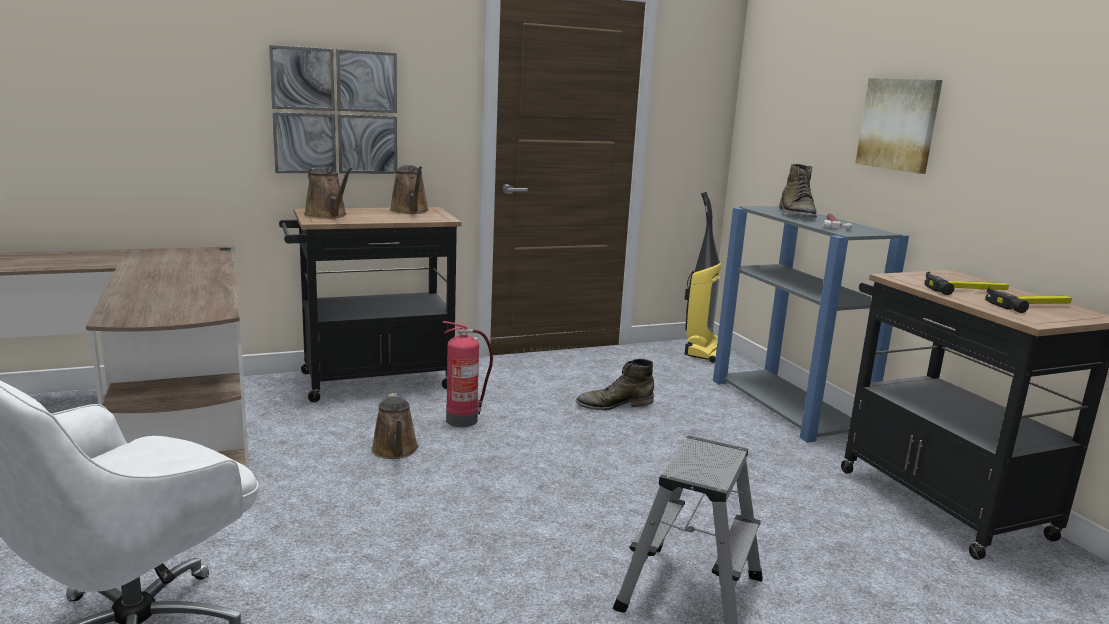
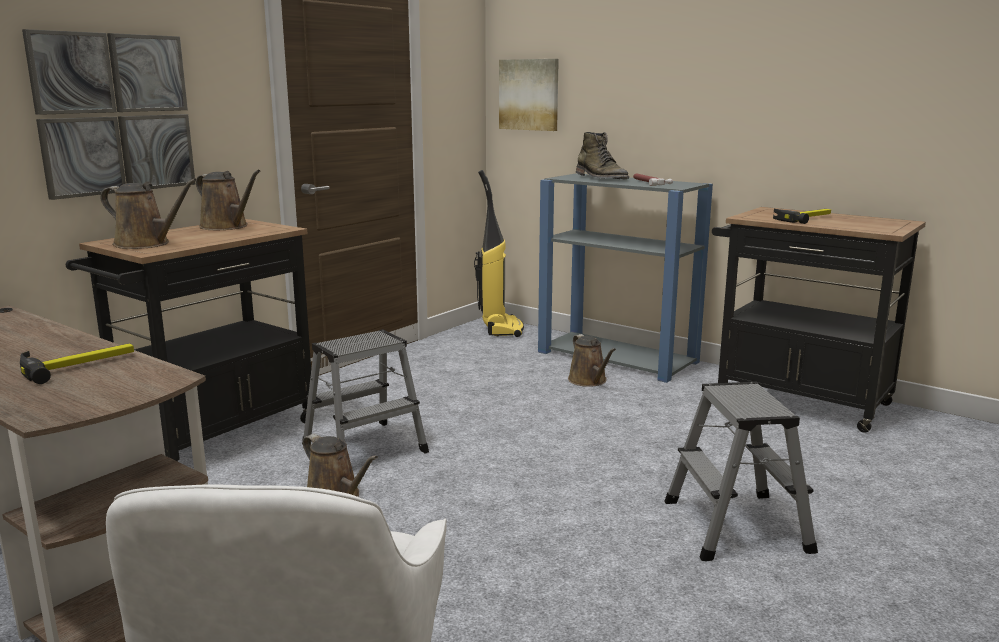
camera: 30 degrees left, 0 degrees up
fire extinguisher [443,321,493,427] -> grey step ladder [302,329,429,454]
green boot [576,359,654,410] -> none
picture [856,78,943,174] -> picture moved to [499,59,559,131]
hammer [985,287,1072,313] -> hammer moved to [20,343,134,384]
none -> brown watering can [568,334,616,387]

